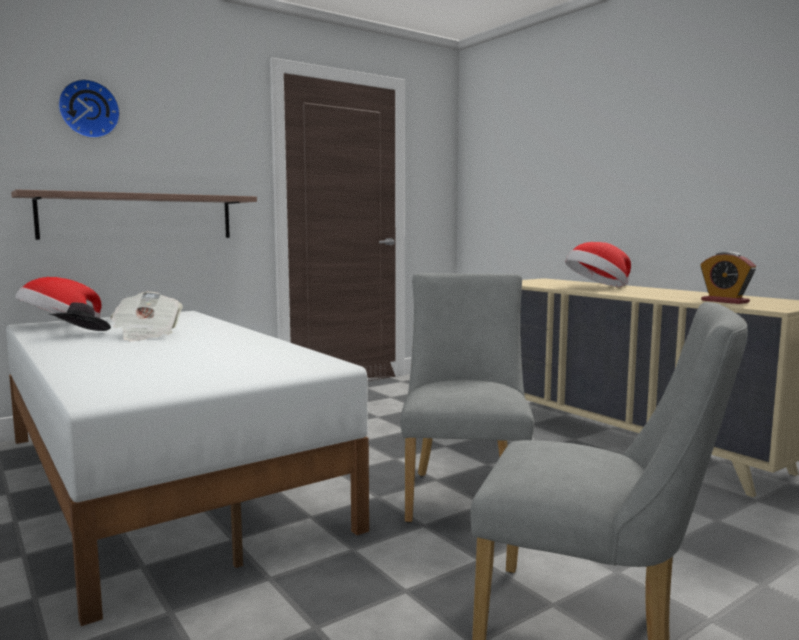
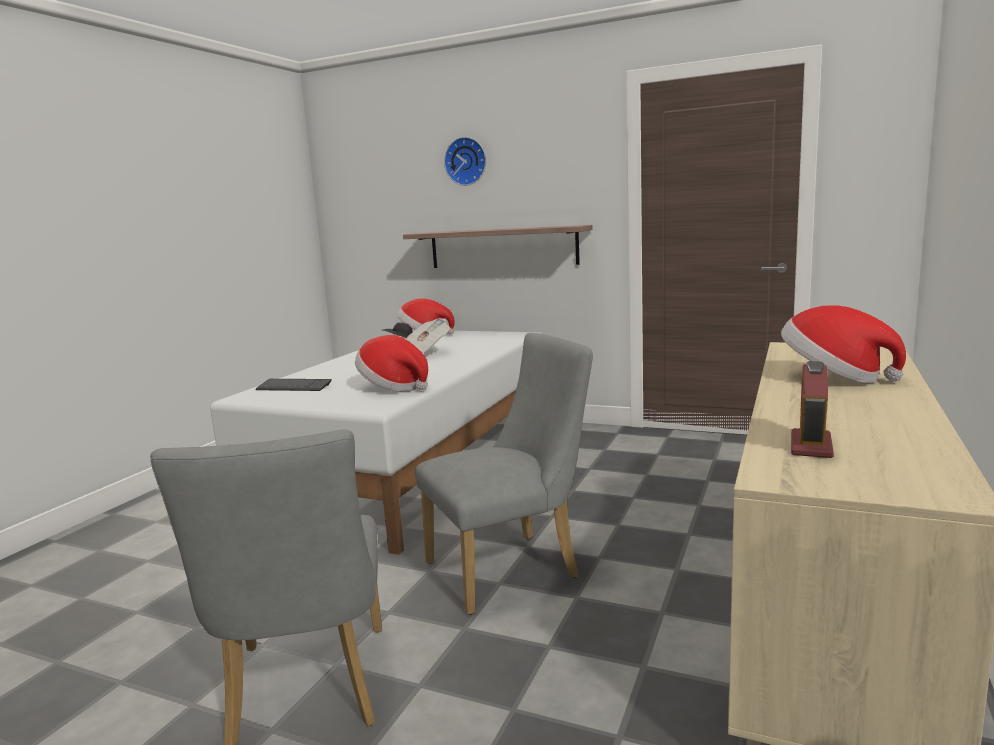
camera: 60 degrees right, 5 degrees up
none -> keyboard [255,379,332,391]
none -> hat [355,335,428,391]

